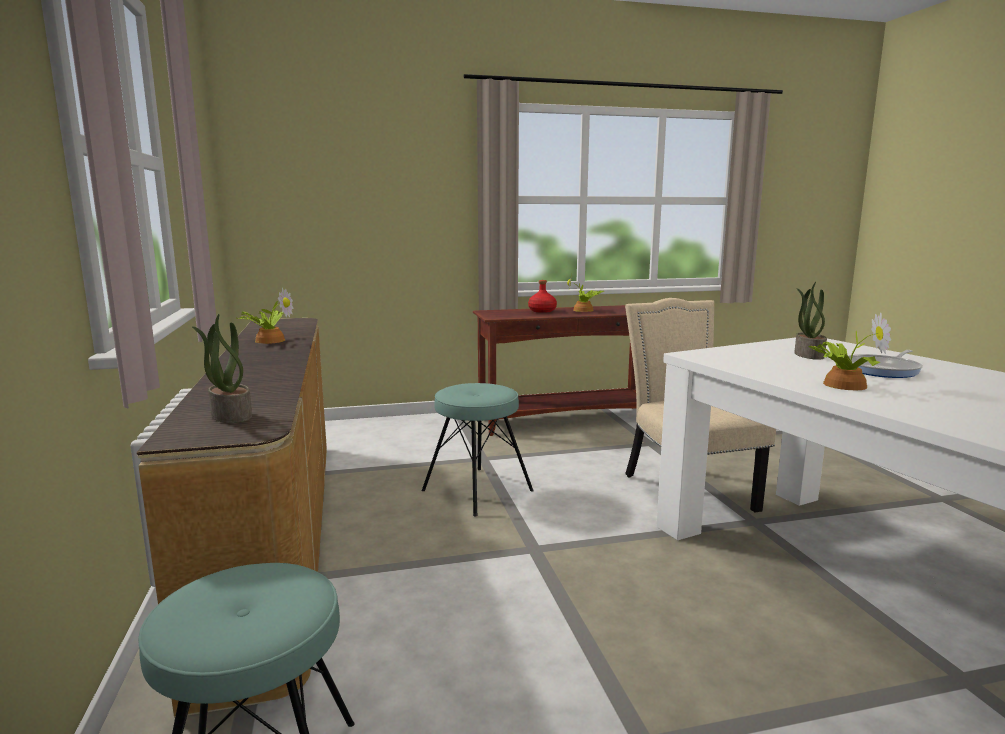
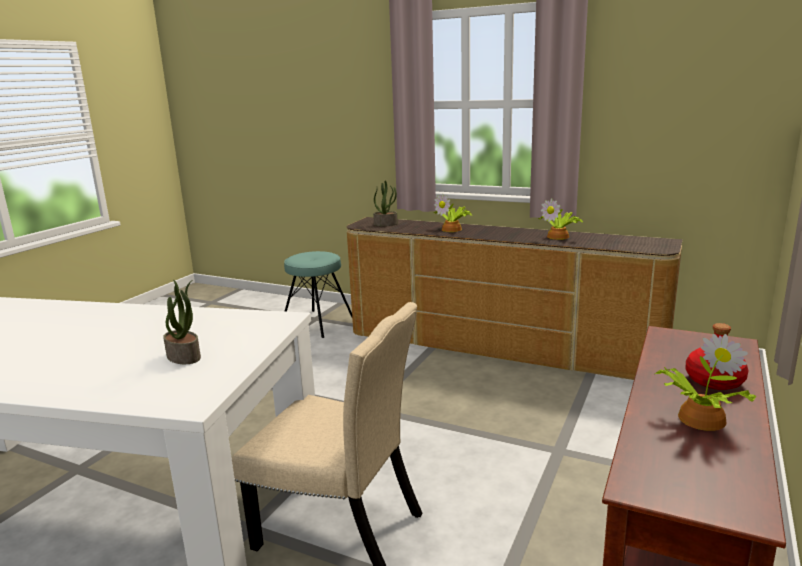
camera: 130 degrees right, 5 degrees up
turquoise stool [422,383,534,517] -> none
potted plant [809,312,891,390] -> potted plant moved to [433,193,473,232]
frying pan [848,350,923,378] -> none

